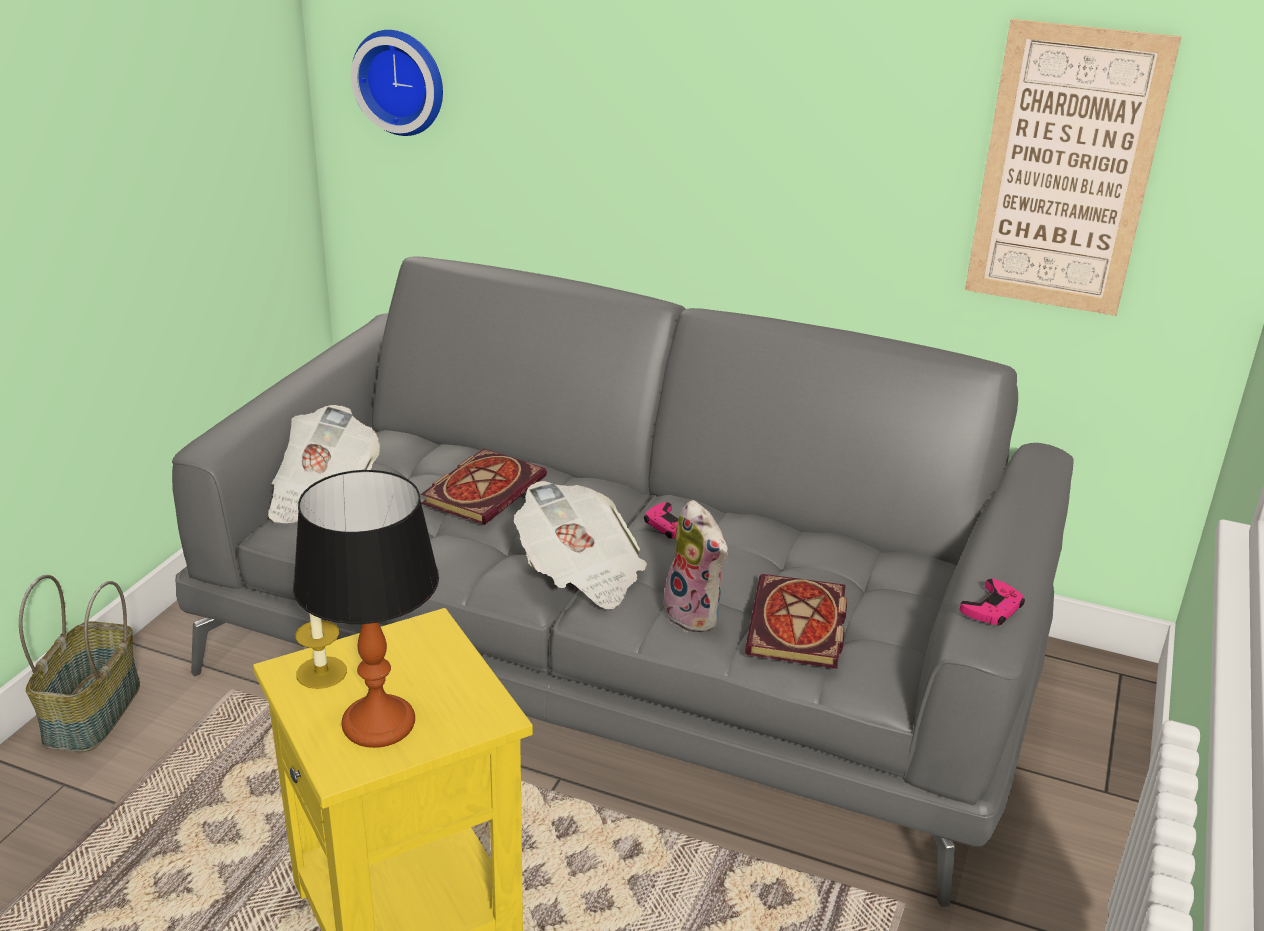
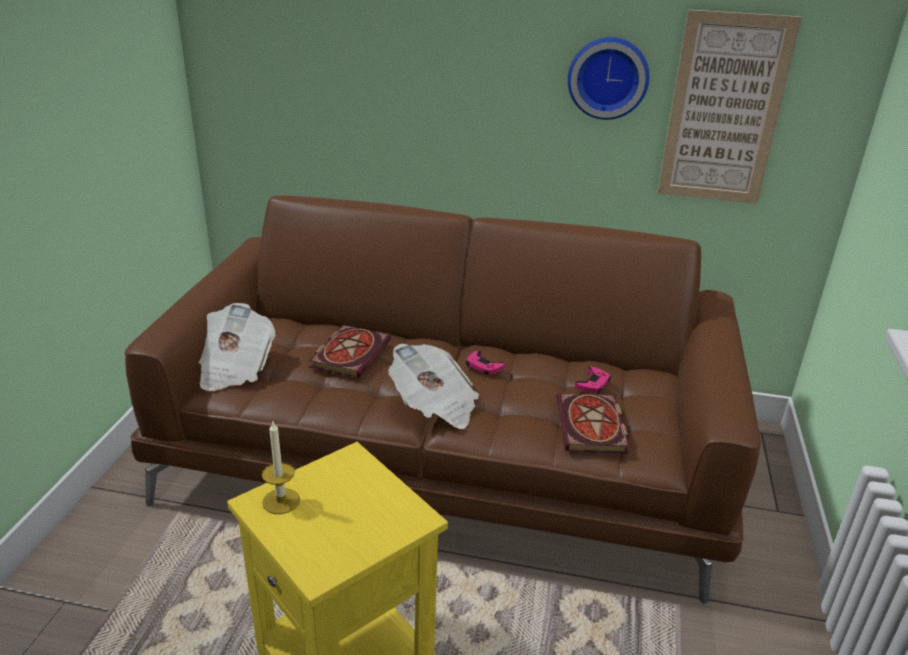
camera: 10 degrees left, 0 degrees up
basket [19,575,140,752] -> none
grey sofa [172,256,1073,907] -> brown sofa [125,195,761,604]
table lamp [293,470,439,748] -> none
wall clock [351,30,443,136] -> wall clock moved to [568,37,649,120]
plush toy [659,500,728,633] -> none
pink game controller [960,578,1025,625] -> pink game controller moved to [575,367,611,393]

